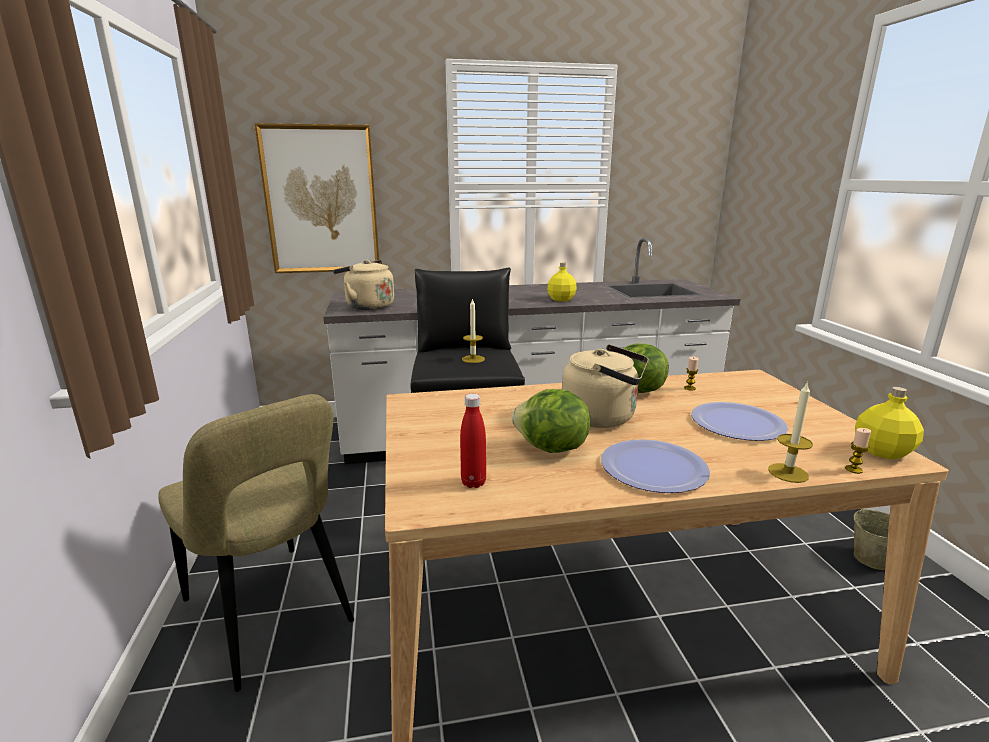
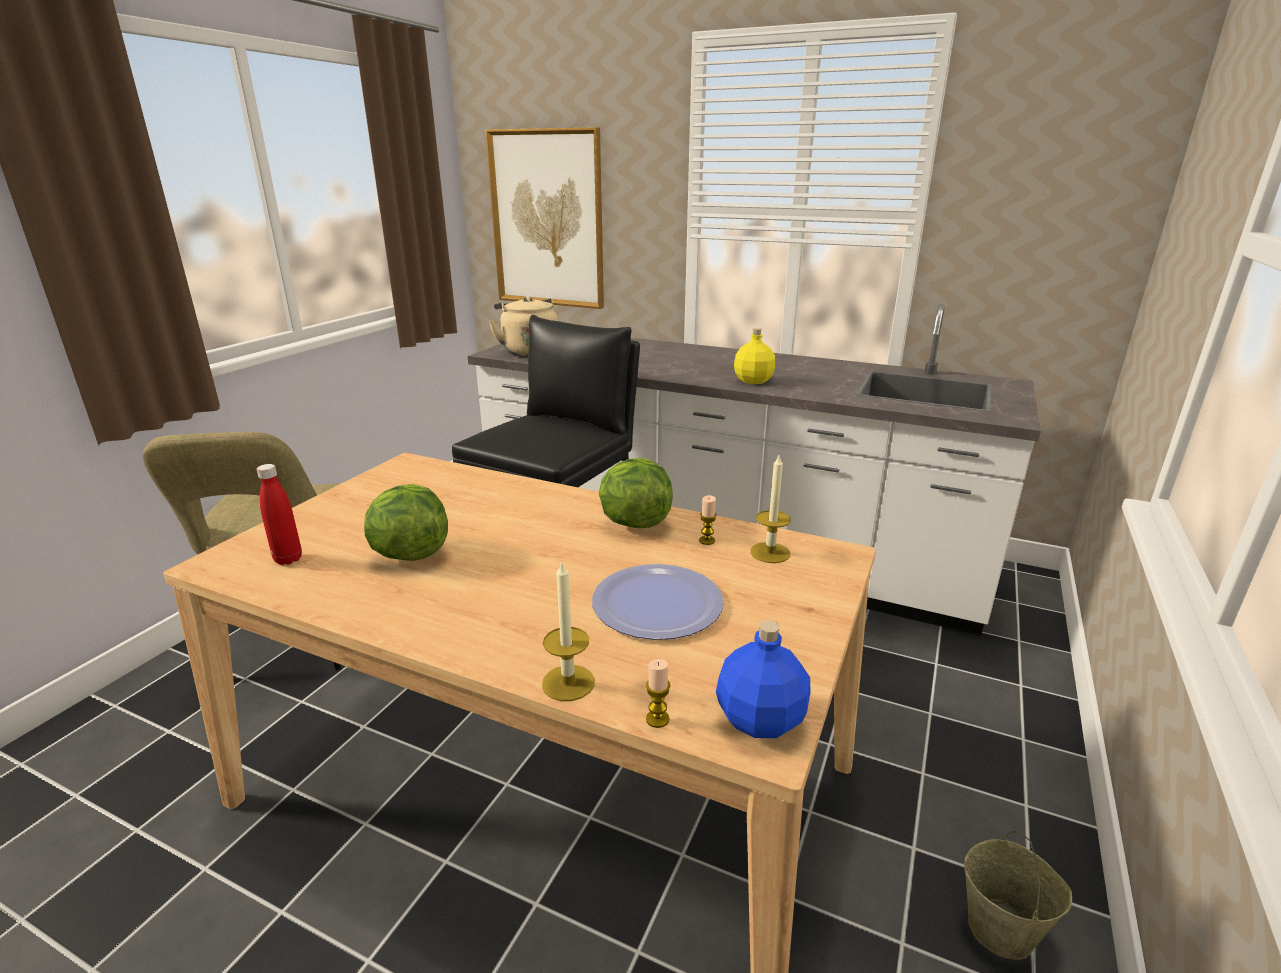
camera: 35 degrees right, 5 degrees up
candle [462,298,485,363] -> candle moved to [750,453,791,563]
beige kettle [562,344,649,428] -> none
plate [601,439,710,493] -> none
yellow bottle [855,387,924,459] -> blue bottle [716,620,810,738]

